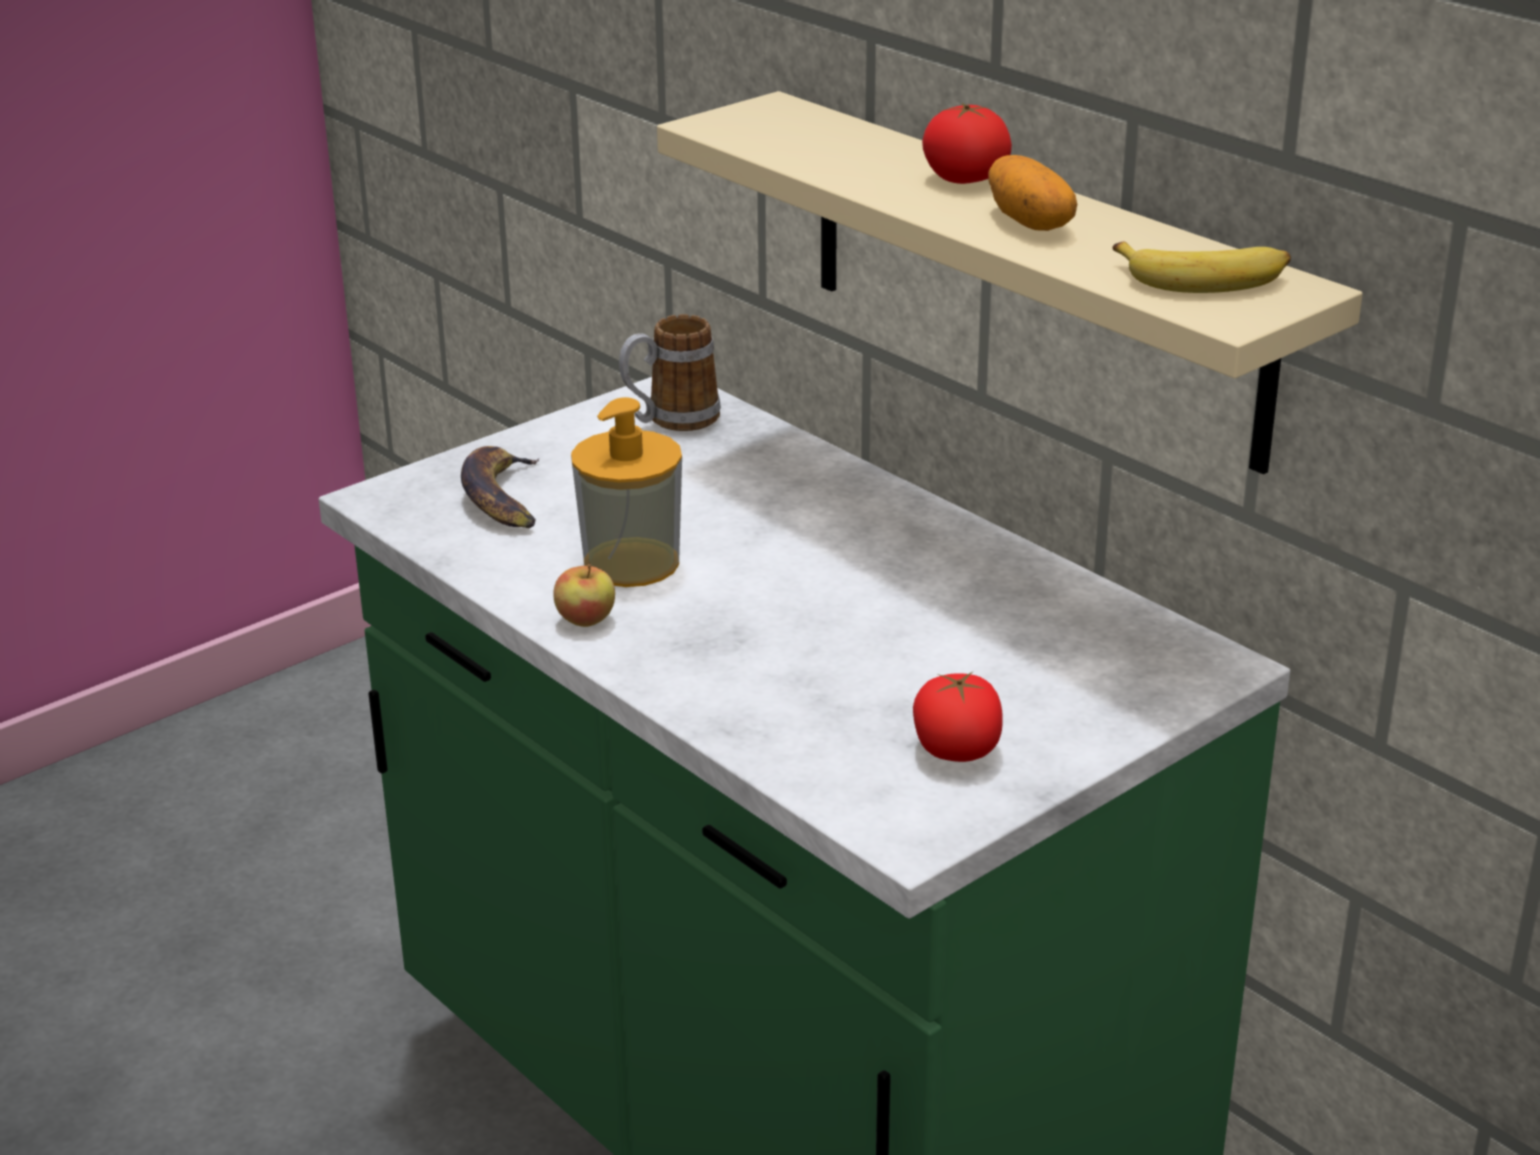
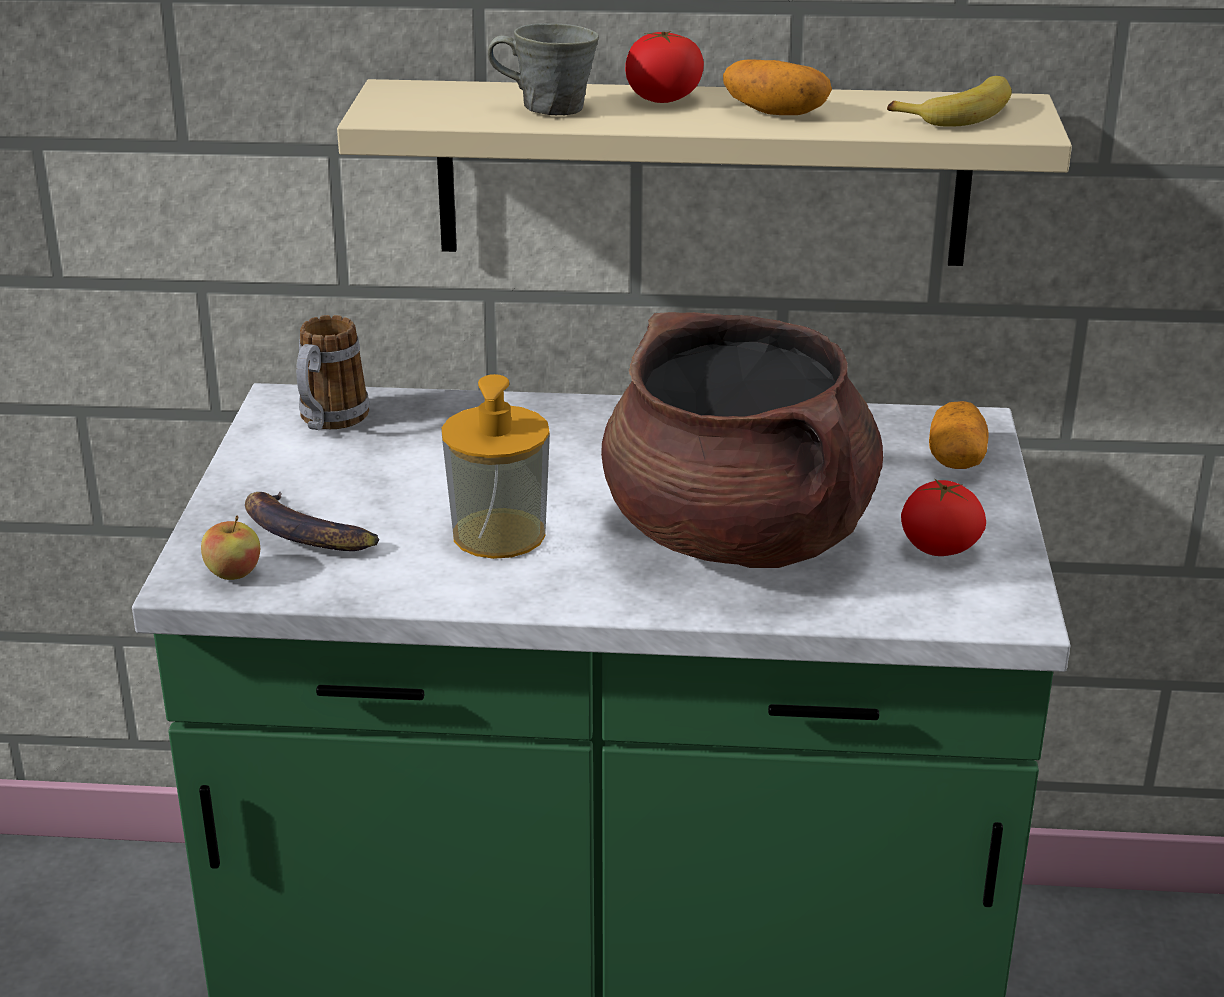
camera: 45 degrees left, 0 degrees up
apple [553,563,615,627] -> apple moved to [201,516,260,580]
none -> grey mug [488,23,599,115]
none -> brown cooking pot [601,312,883,568]
none -> potato [929,401,988,469]

